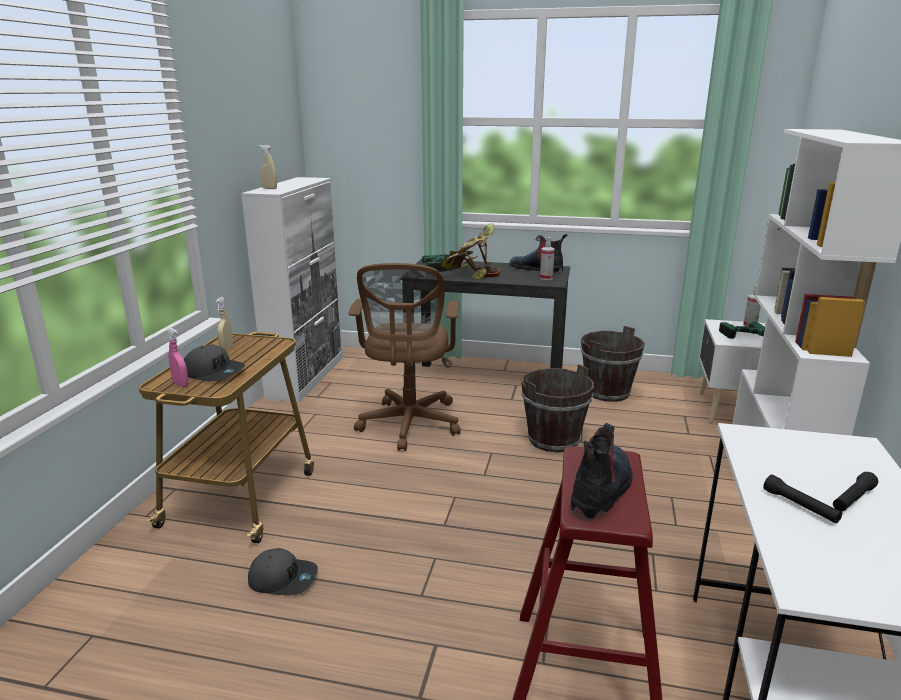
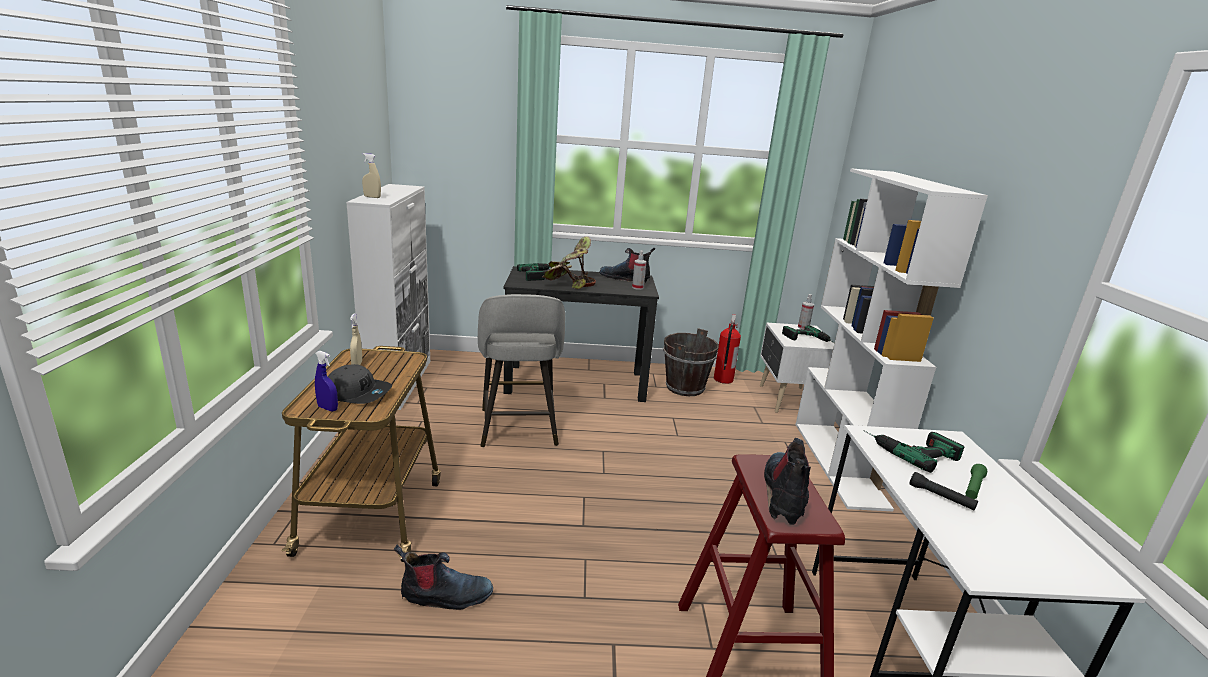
camera: 15 degrees left, 0 degrees up
pink spray bottle [167,328,189,387] -> blue spray bottle [315,351,338,411]
grey cap [248,548,318,595] -> boot [394,545,493,610]
brown office chair [349,263,461,451] -> grey stool [478,294,565,447]
brown bucket [521,364,594,452] -> none
black flashlight [833,472,878,512] -> green flashlight [965,464,987,499]
none -> fire extinguisher [714,314,741,384]
none -> power drill [863,430,964,473]

